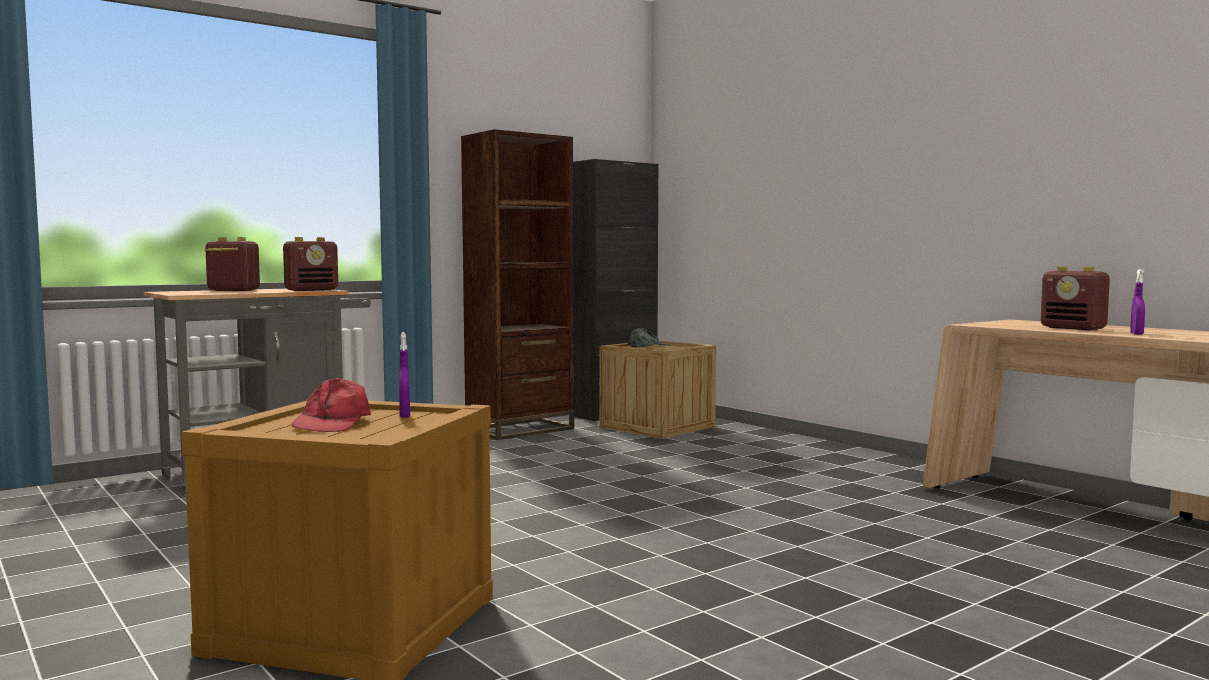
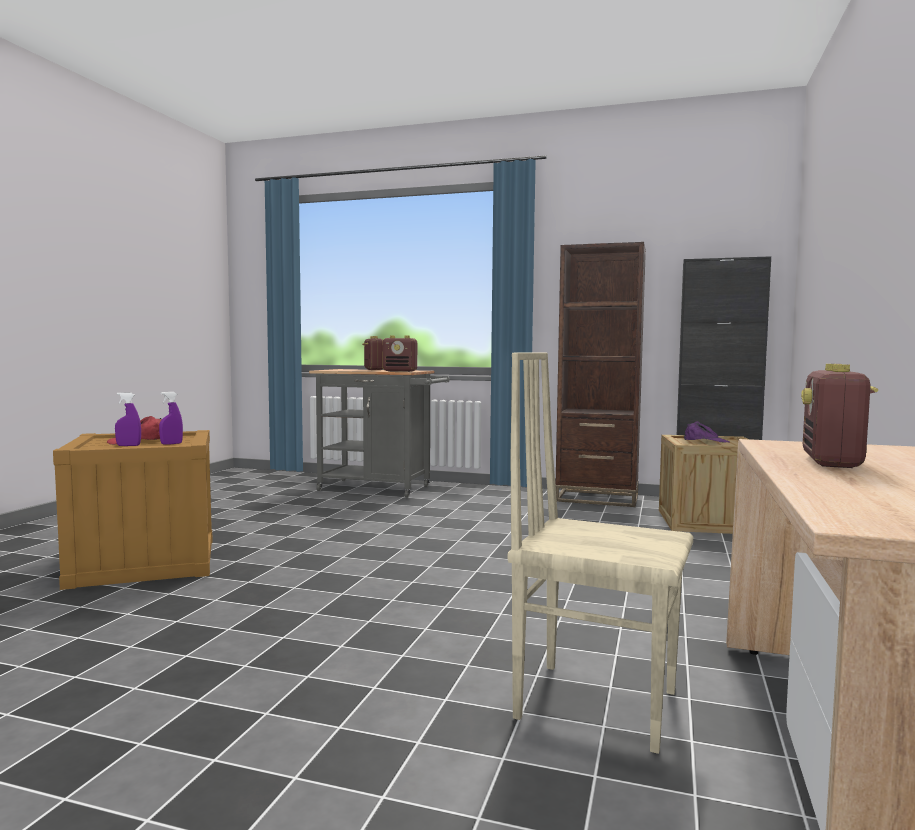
camera: 55 degrees right, 0 degrees up
grey cap [628,328,671,348] -> purple cap [684,421,729,442]
purple spray bottle [1130,269,1145,335] -> purple spray bottle moved to [115,392,141,446]
none -> beige chair [508,352,693,754]

